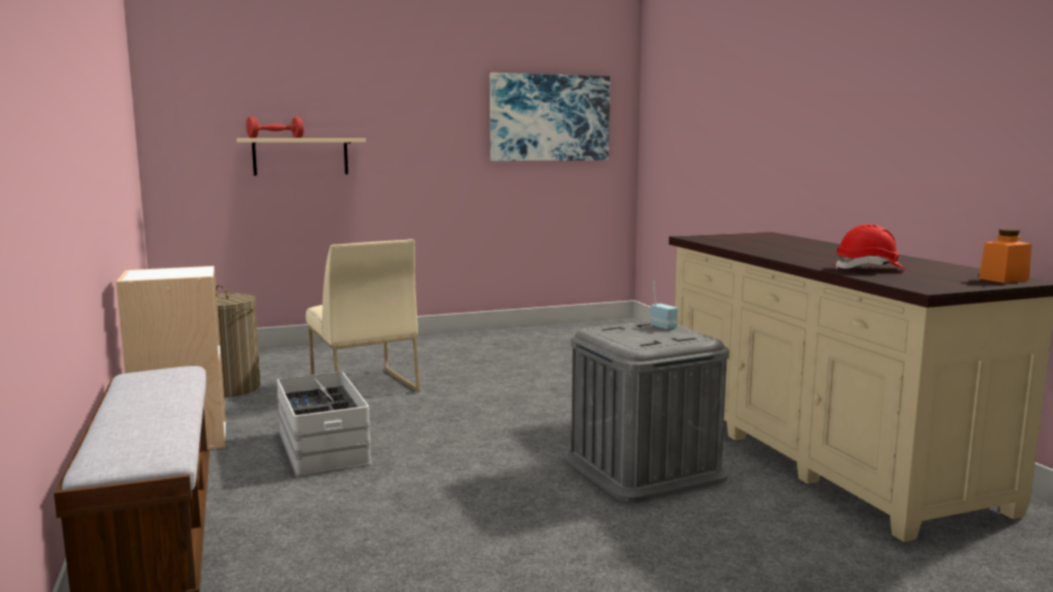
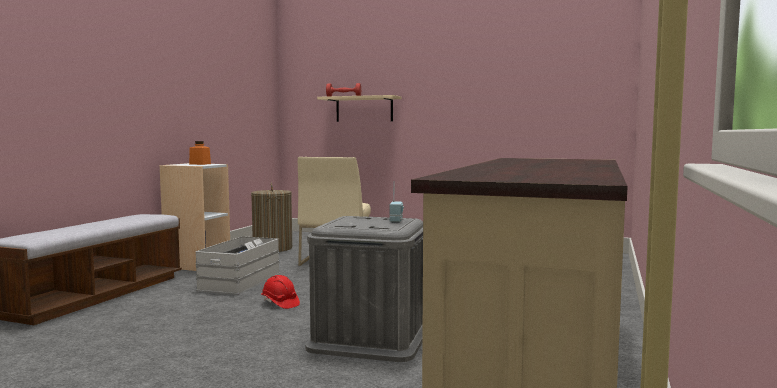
camera: 40 degrees right, 5 degrees down
picture [490,73,610,161] -> none
red hard hat [835,224,906,270] -> red hard hat moved to [261,275,300,309]
orange jar [979,229,1032,283] -> orange jar moved to [189,141,211,165]

